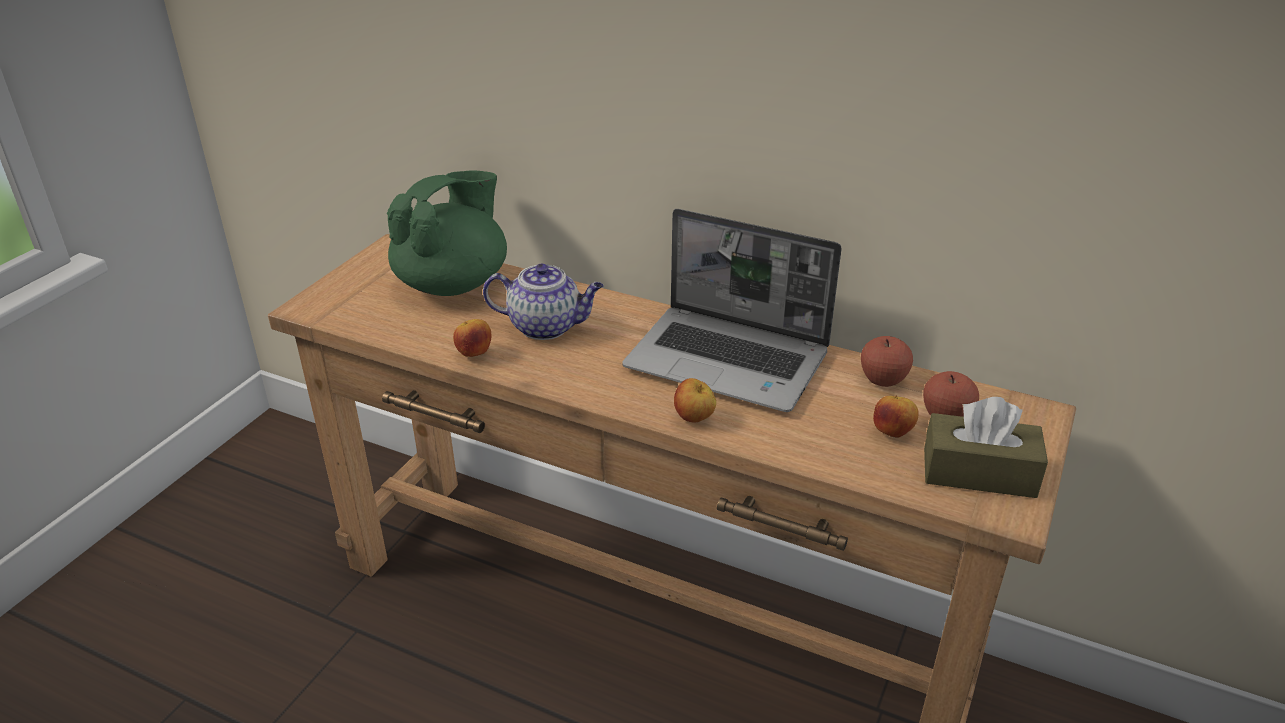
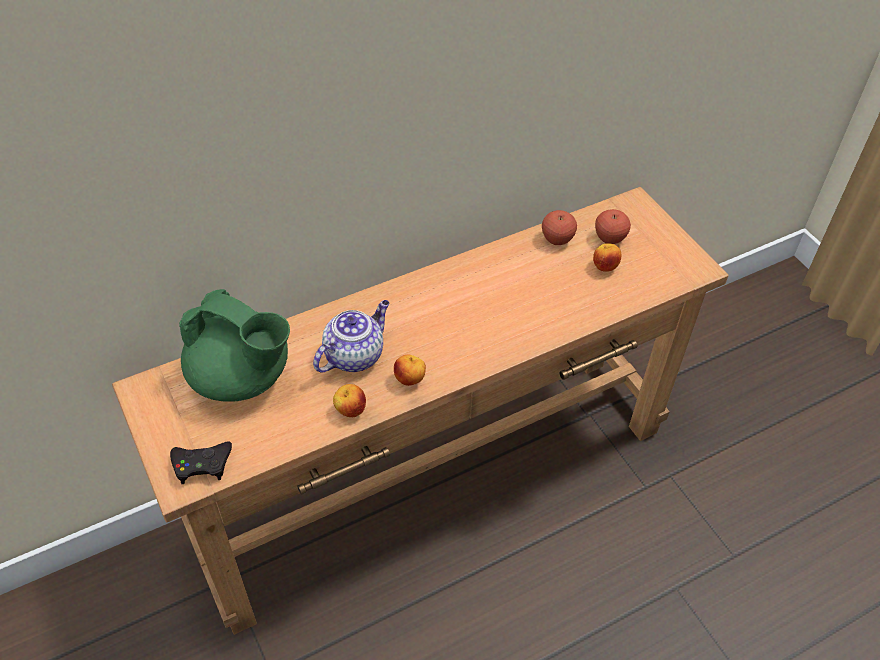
camera: 55 degrees left, 15 degrees up
green teapot [387,171,507,296] -> green teapot turned 135 degrees clockwise [179,289,290,401]
laptop [622,209,842,412] -> none
apple [674,378,716,422] -> apple moved to [394,354,426,386]
brown tissue box [924,397,1048,498] -> none
none -> black game controller [170,441,232,484]

